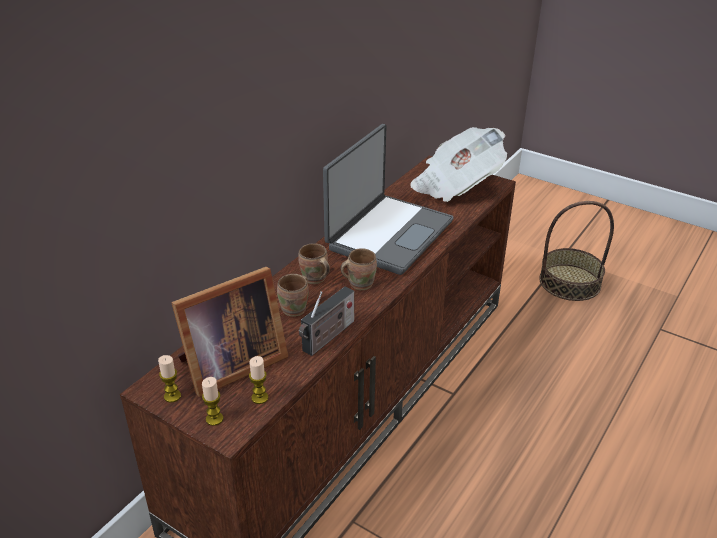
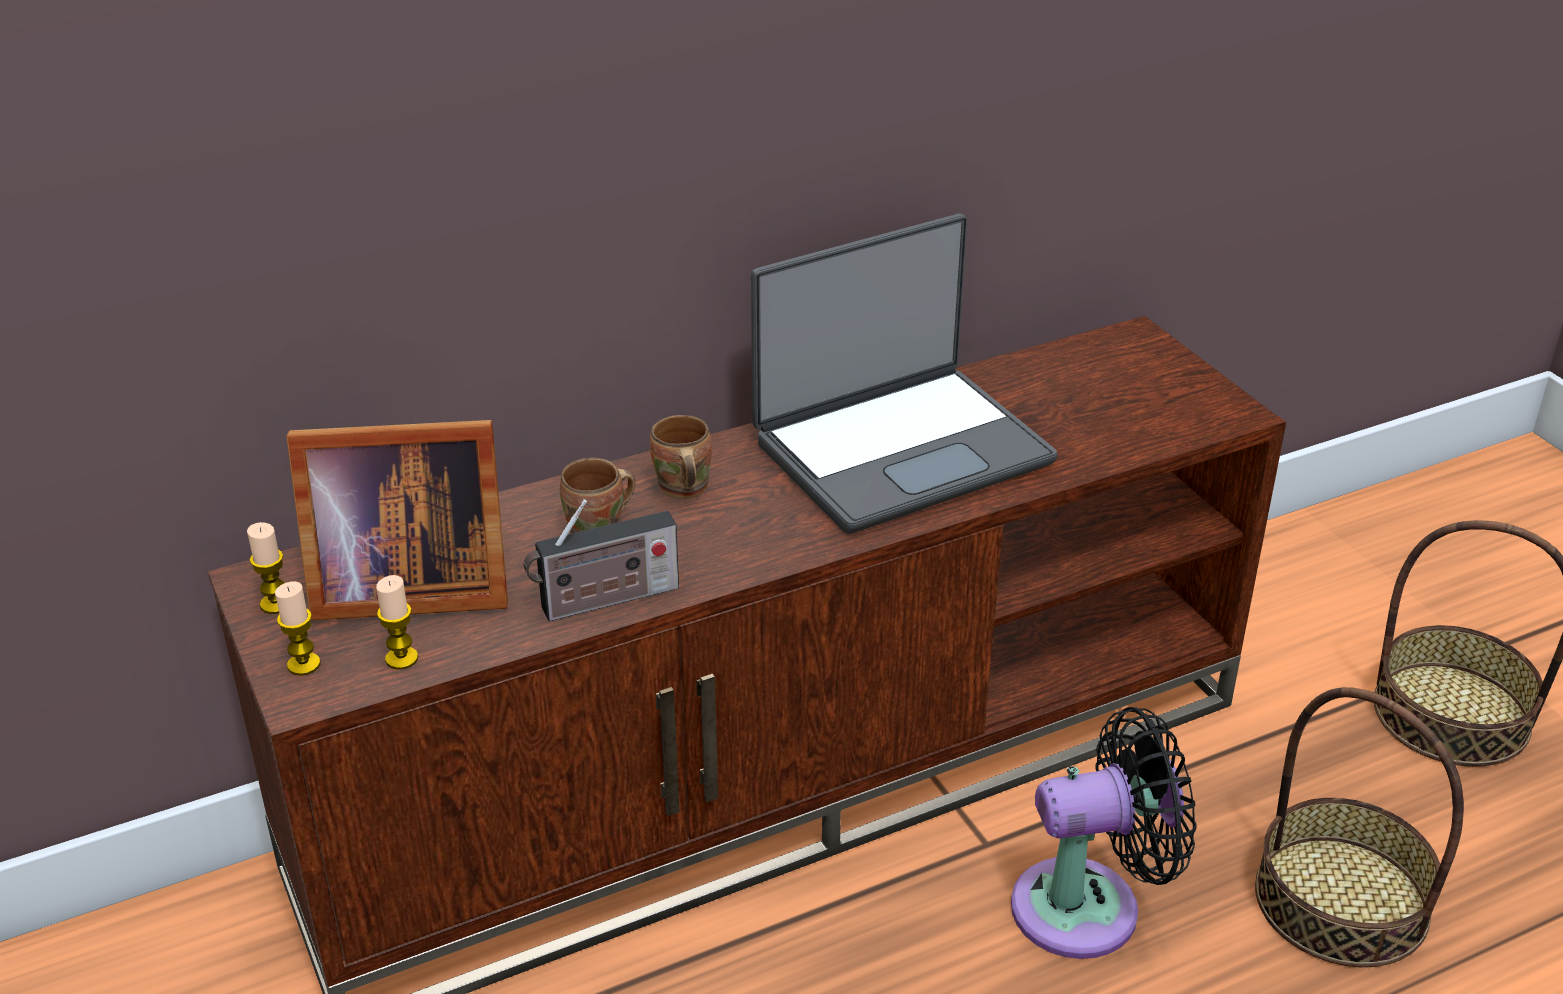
camera: 30 degrees right, 0 degrees up
brown mug [341,248,377,290] -> none
newspaper [410,127,507,202] -> none
none -> black fan [1011,707,1197,959]
none -> basket [1255,687,1464,967]

